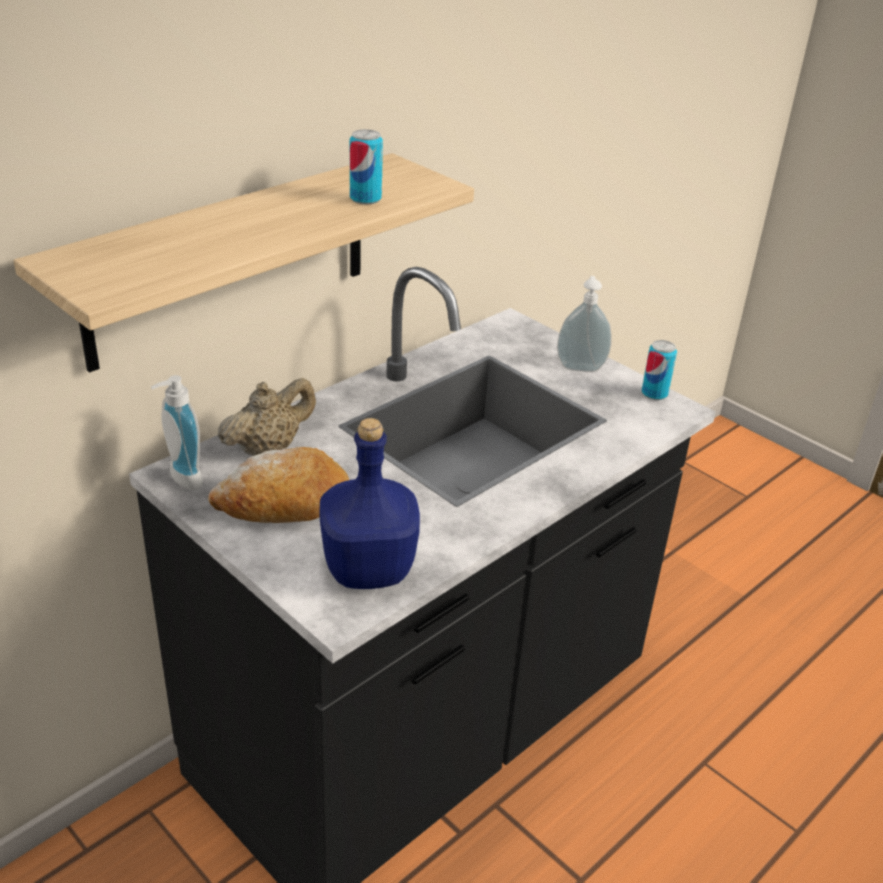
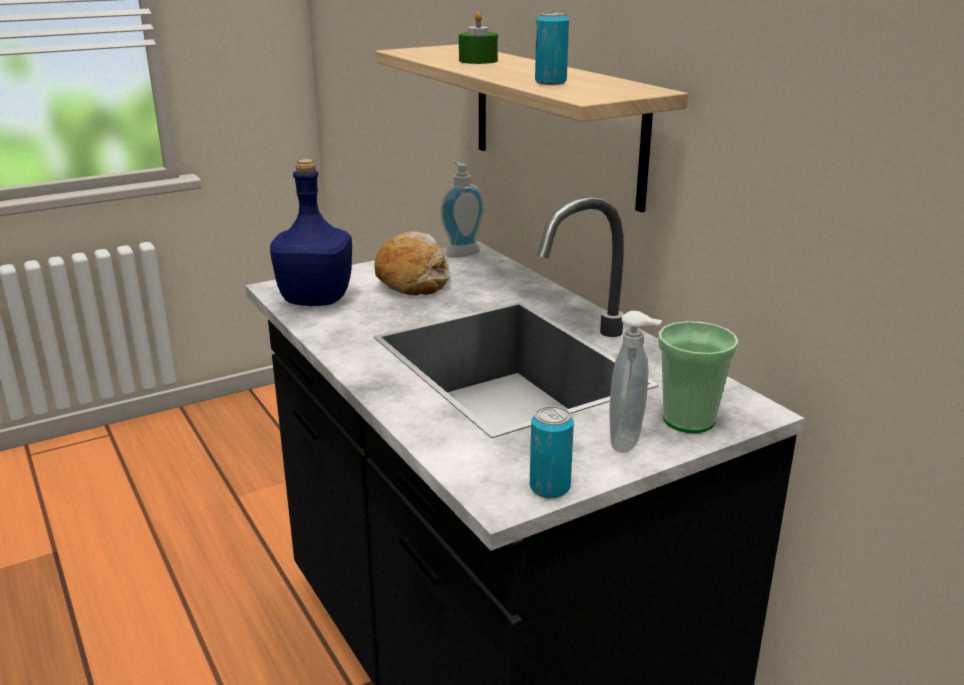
camera: 105 degrees right, 10 degrees down
beige teapot [218,378,316,456] -> none
none -> green candle [459,11,498,64]
none -> cup [658,321,739,433]

